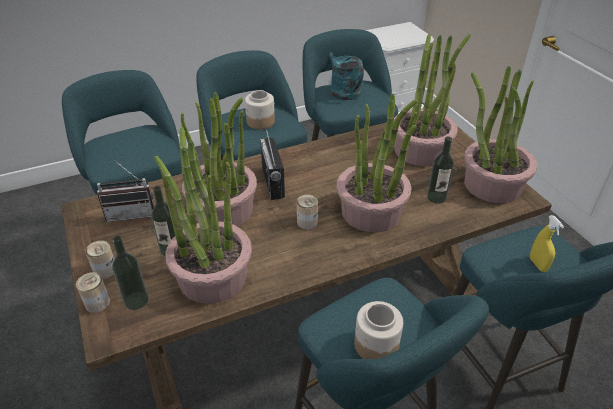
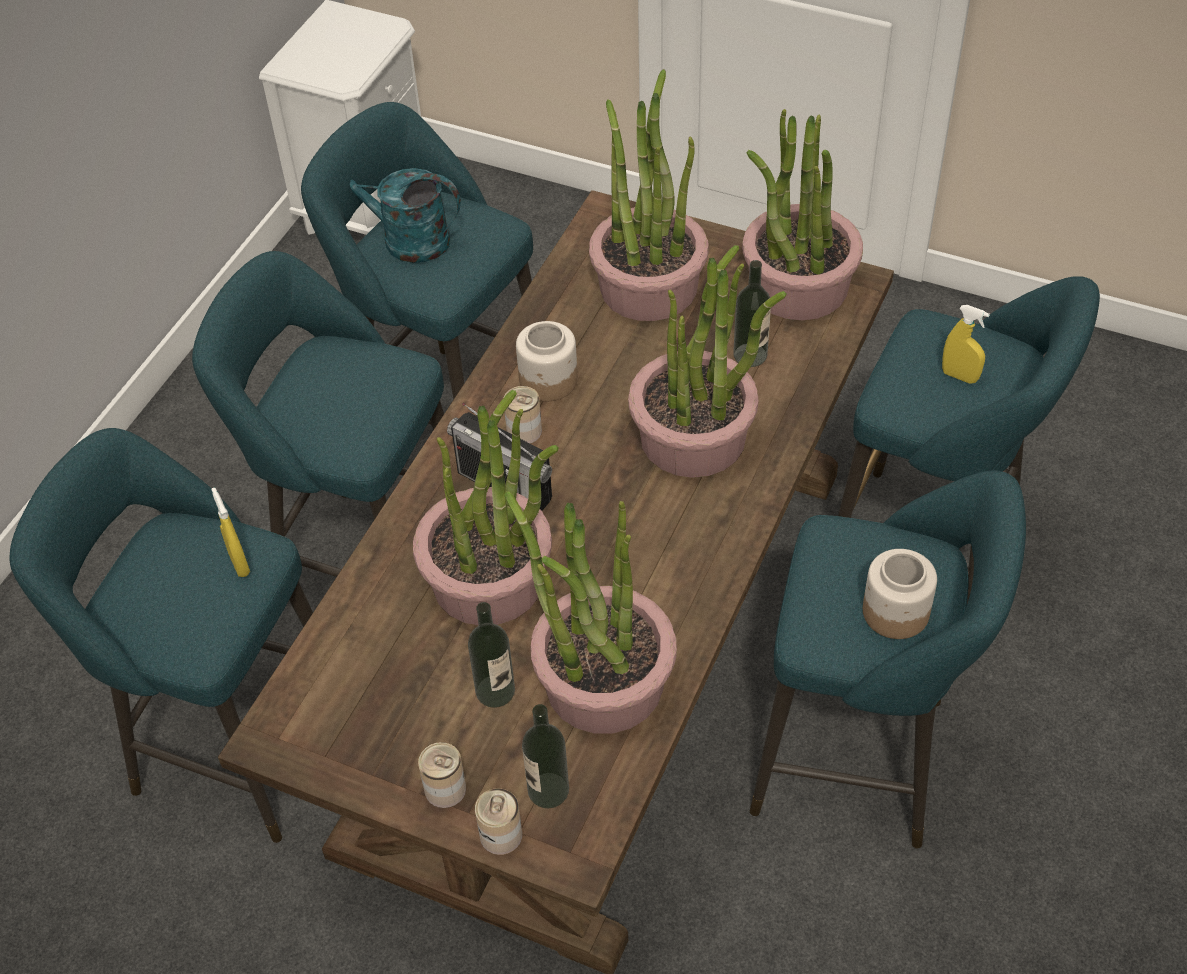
camera: 40 degrees left, 10 degrees up
radio [97,161,154,222] -> none
jar [245,90,275,129] -> jar moved to [516,321,578,401]
can [297,195,318,230] -> can moved to [504,386,542,443]
none -> yellow spray bottle [211,488,250,577]

